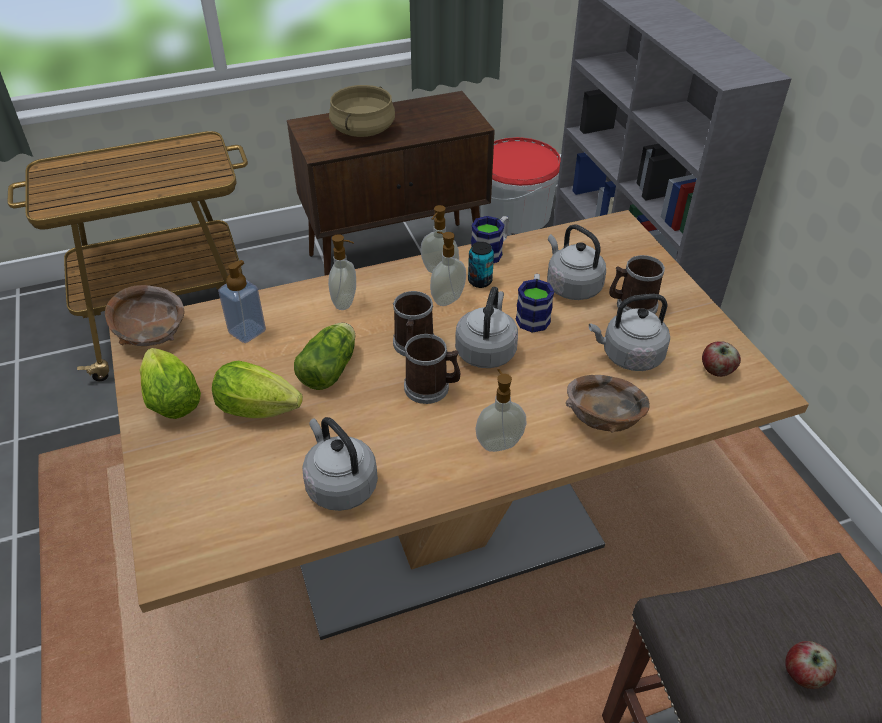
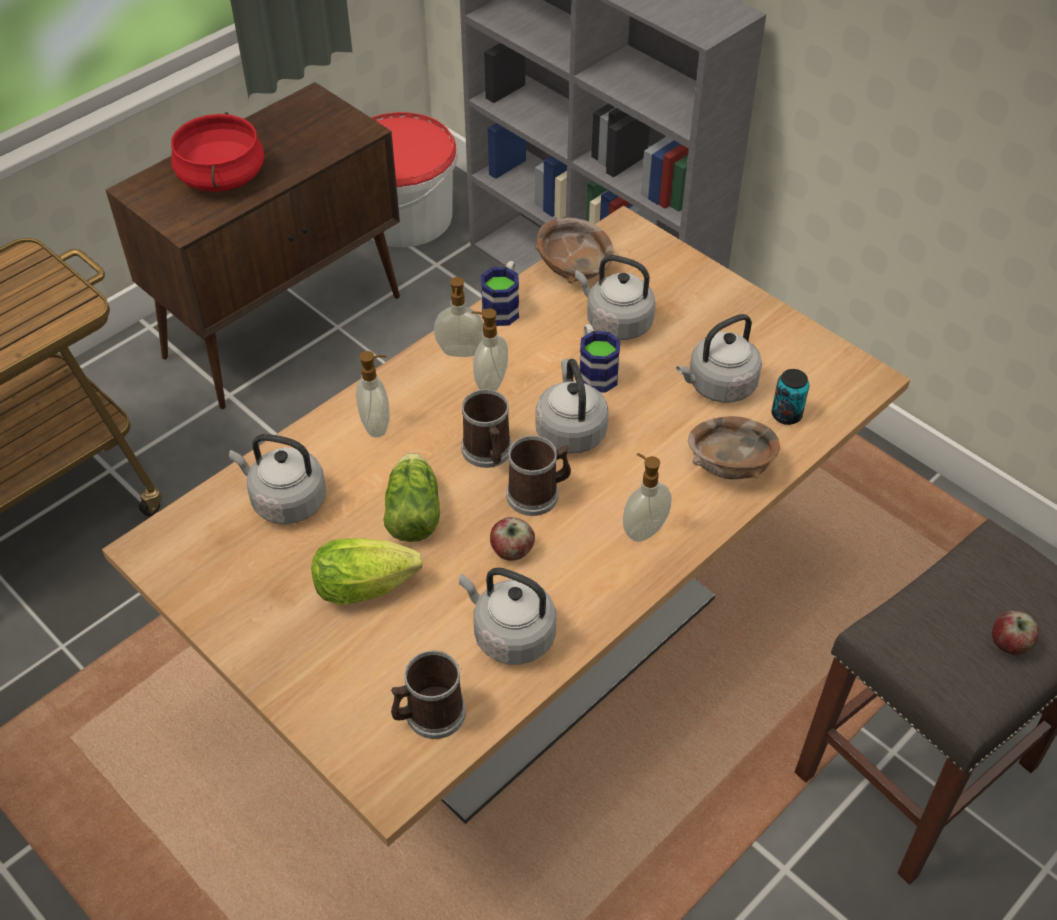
camera: 25 degrees left, 5 degrees up
brown bowl [105,285,185,346] -> brown bowl moved to [535,218,613,283]
lettuce [139,348,201,419] -> none
soap dispenser [218,260,266,343] -> grey kettle [229,434,326,524]
beige cooking pot [329,85,395,137] -> red cooking pot [171,112,264,192]
can [468,242,494,288] -> can moved to [771,369,809,425]
mug [609,255,665,314] -> mug moved to [391,651,466,739]
apple [702,341,741,377] -> apple moved to [490,517,535,561]

